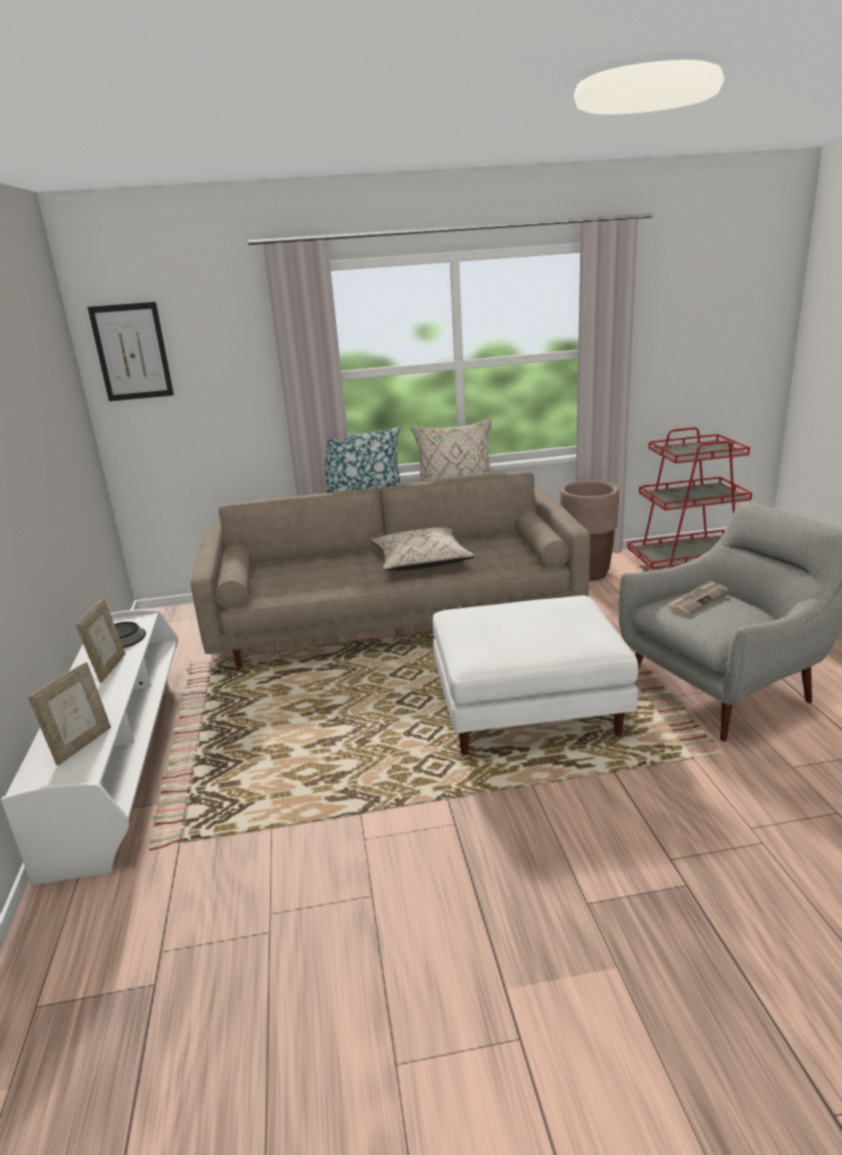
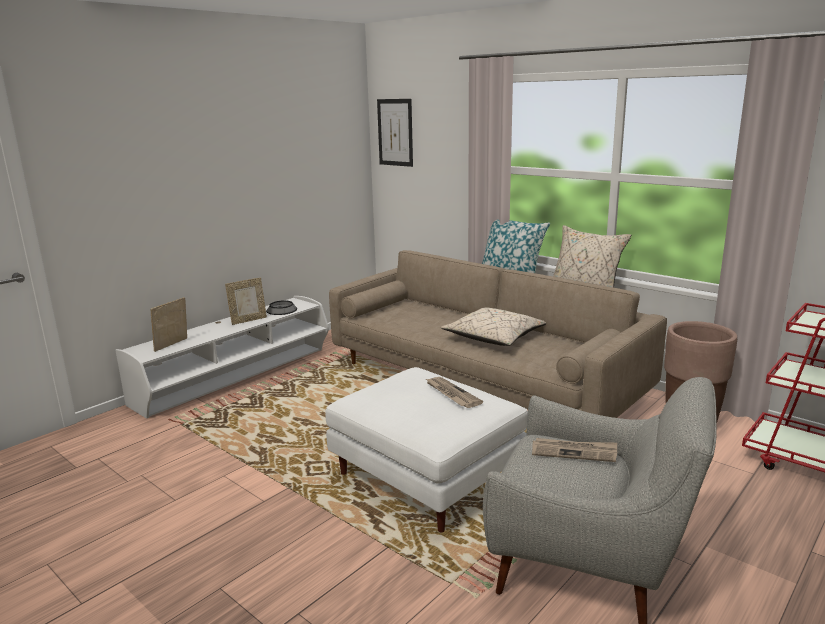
camera: 50 degrees right, 5 degrees down
picture frame [28,662,111,766] -> picture frame turned 135 degrees clockwise [150,297,187,352]
none -> newspaper [426,377,483,408]

